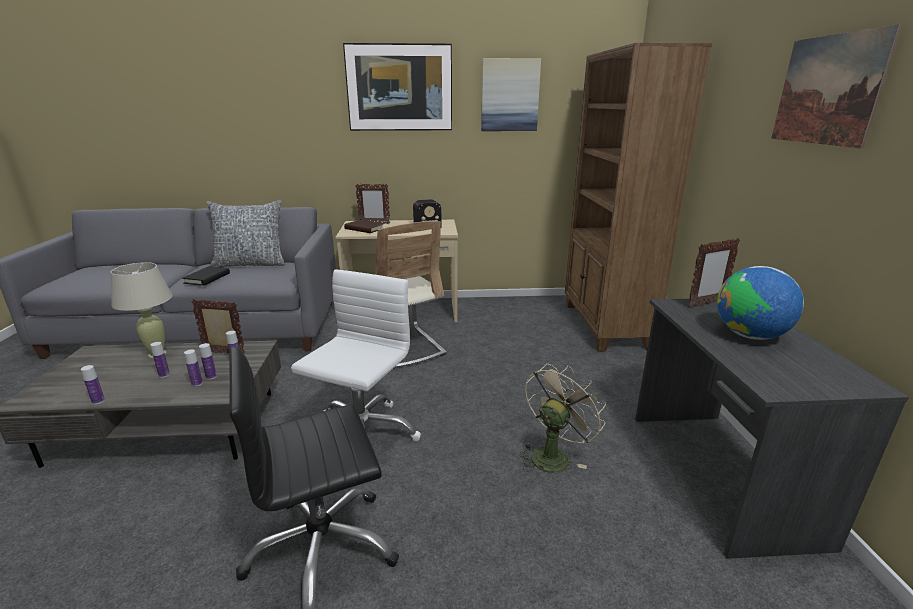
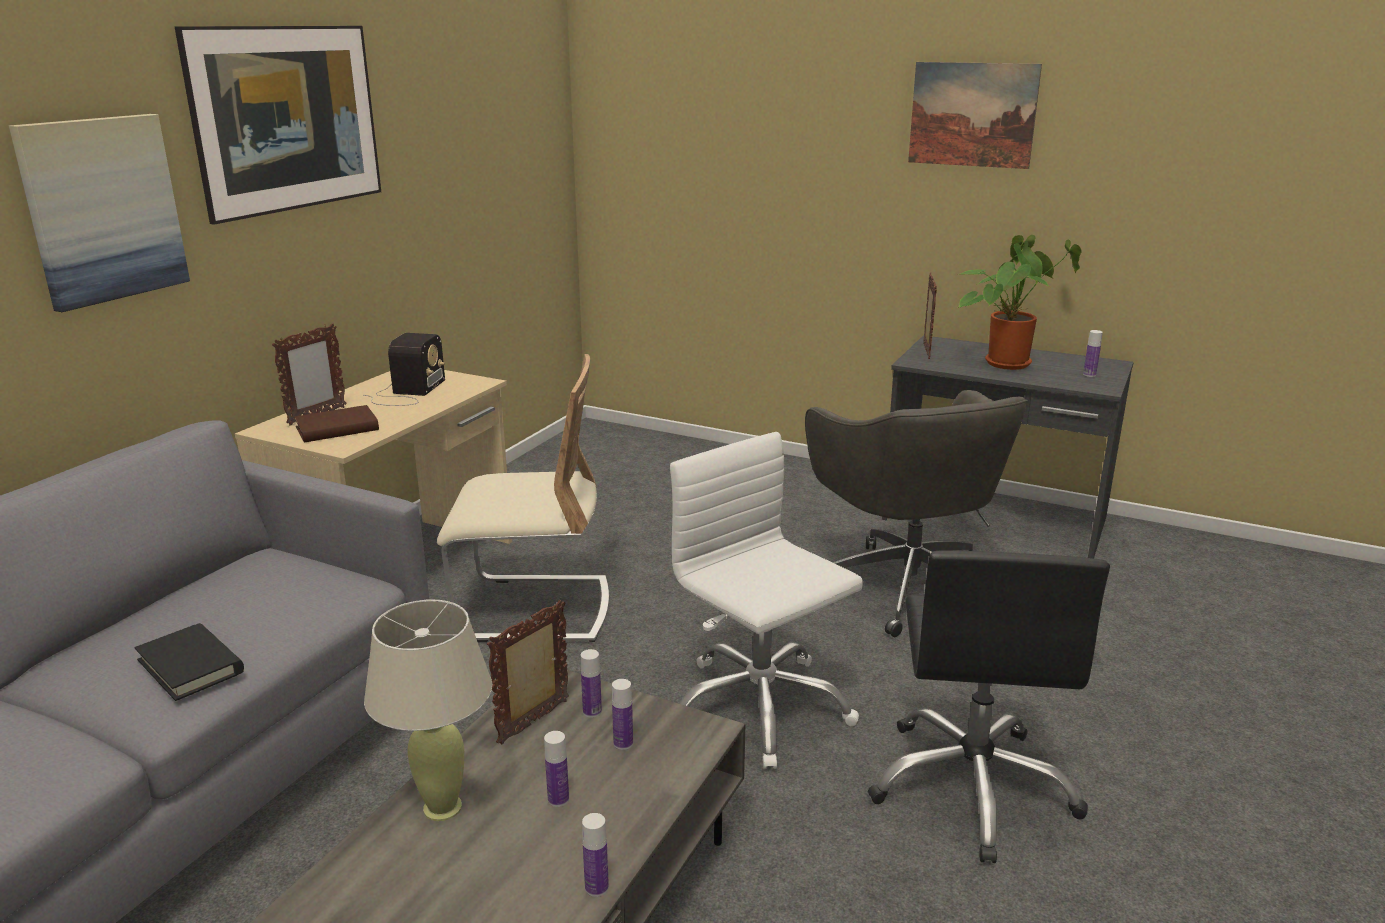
camera: 60 degrees left, 0 degrees up
bottle [184,349,203,387] -> bottle moved to [1083,330,1103,377]
pillow [206,200,285,267] -> none
picture [481,58,541,131] -> picture moved to [9,114,190,312]
beige fan [519,364,606,473] -> grey office chair [805,390,1028,637]
brown bookcase [565,43,712,352] -> none
globe [717,266,804,340] -> potted plant [958,235,1082,370]

